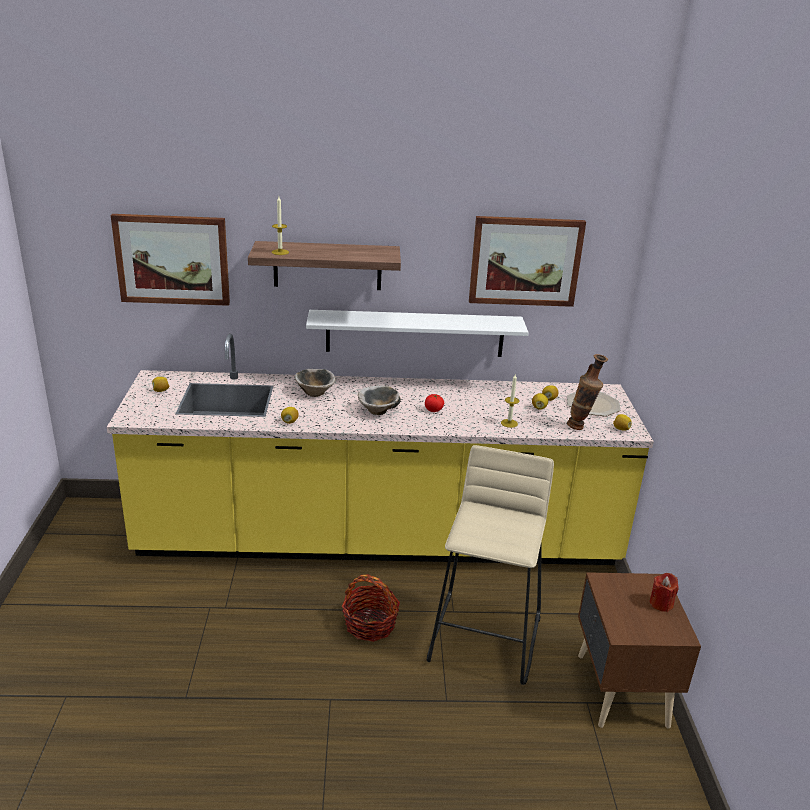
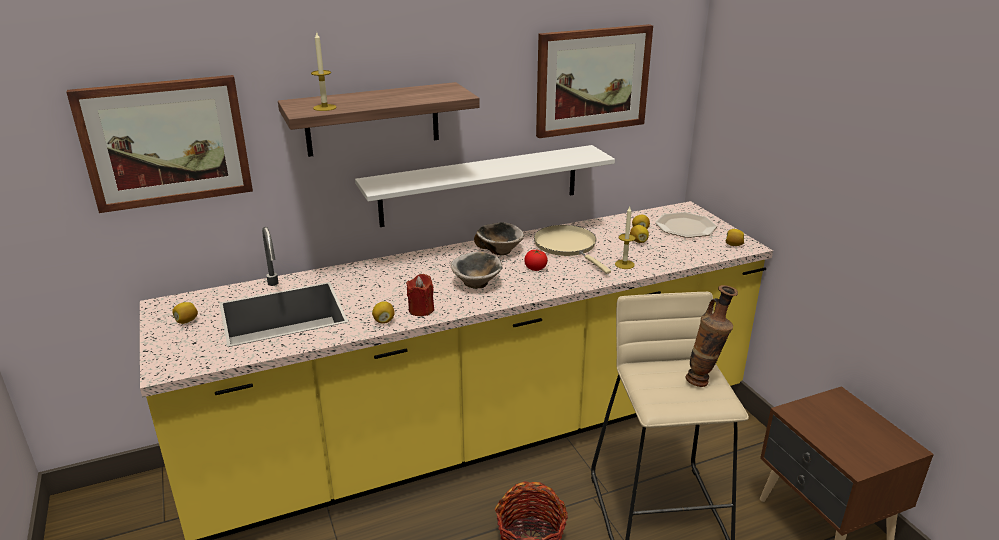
camera: 20 degrees left, 0 degrees up
bowl [295,369,336,397] -> bowl moved to [474,222,524,255]
vase [567,354,608,430] -> vase moved to [686,285,738,387]
red candle [650,573,679,612] -> red candle moved to [406,274,434,316]
none -> beige frying pan [534,225,611,274]

